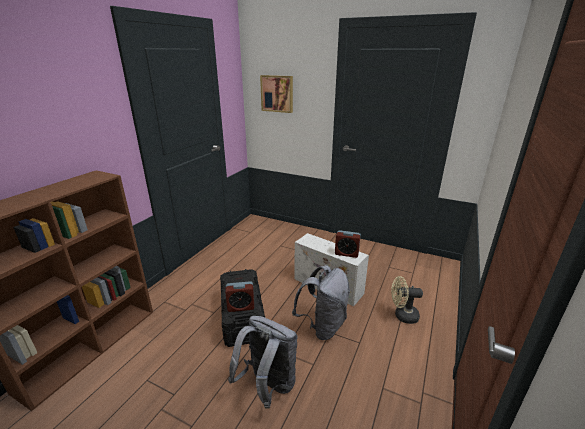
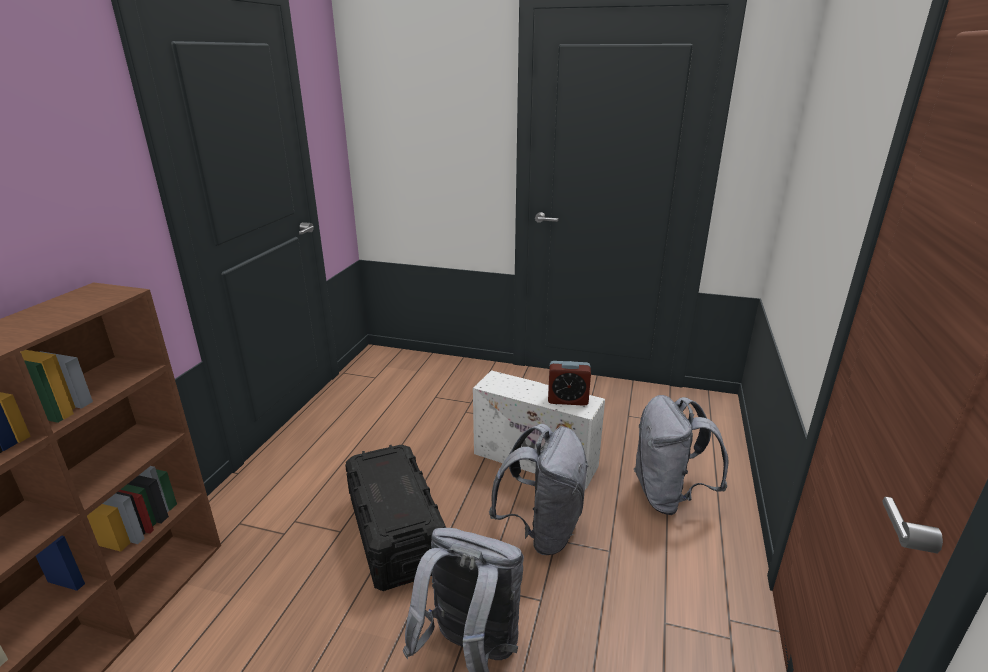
camera: 10 degrees left, 0 degrees up
alarm clock [225,281,254,312] -> none
picture [260,75,293,113] -> none
beige fan [391,276,423,324] -> grey backpack [634,395,728,515]

